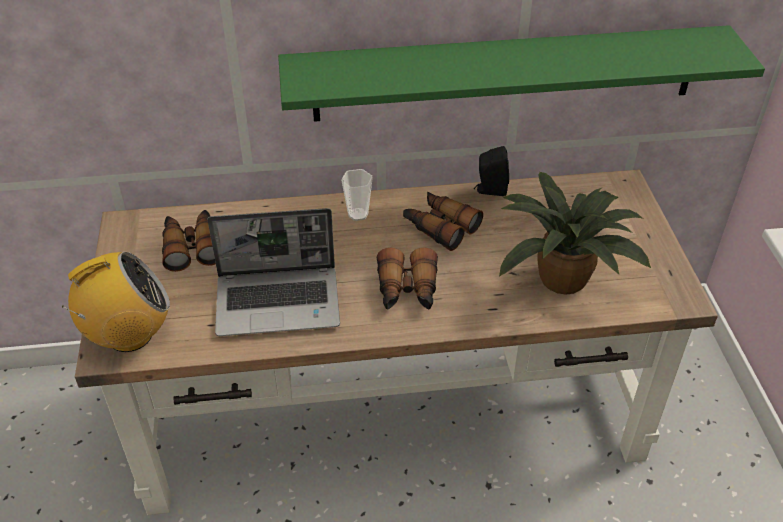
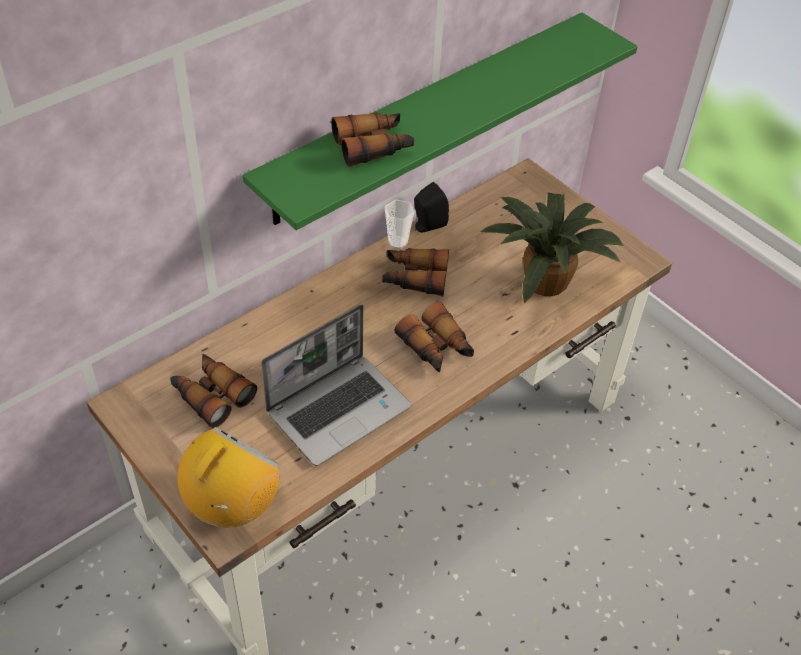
camera: 35 degrees left, 5 degrees up
cup [341,169,373,221] -> cup moved to [385,200,414,249]
none -> binoculars [331,113,414,167]

